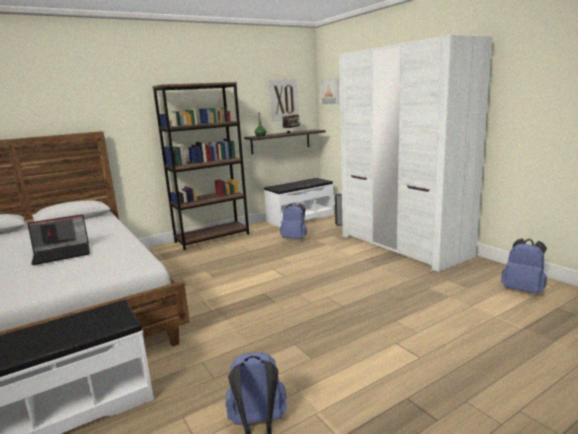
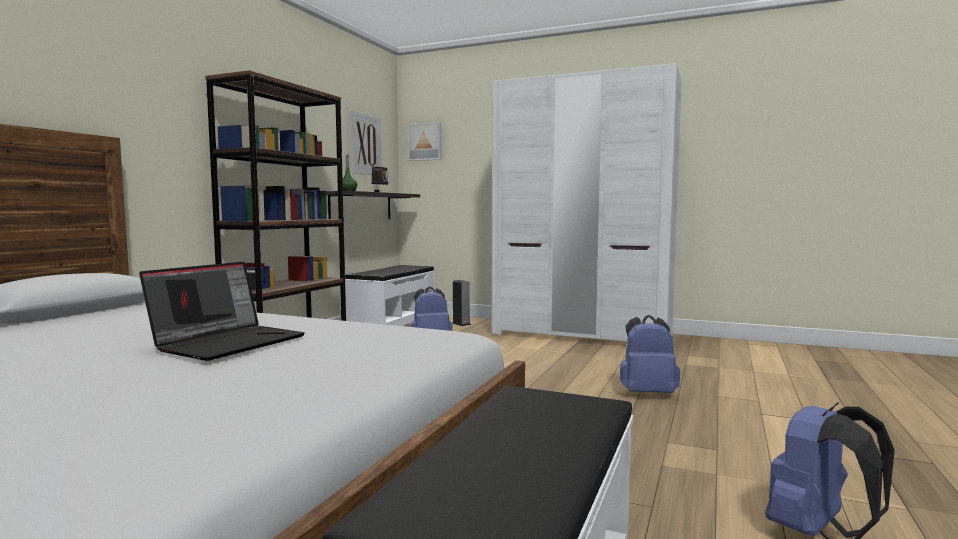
camera: 35 degrees left, 10 degrees down
blue backpack [501,238,547,294] -> blue backpack moved to [620,315,680,393]

